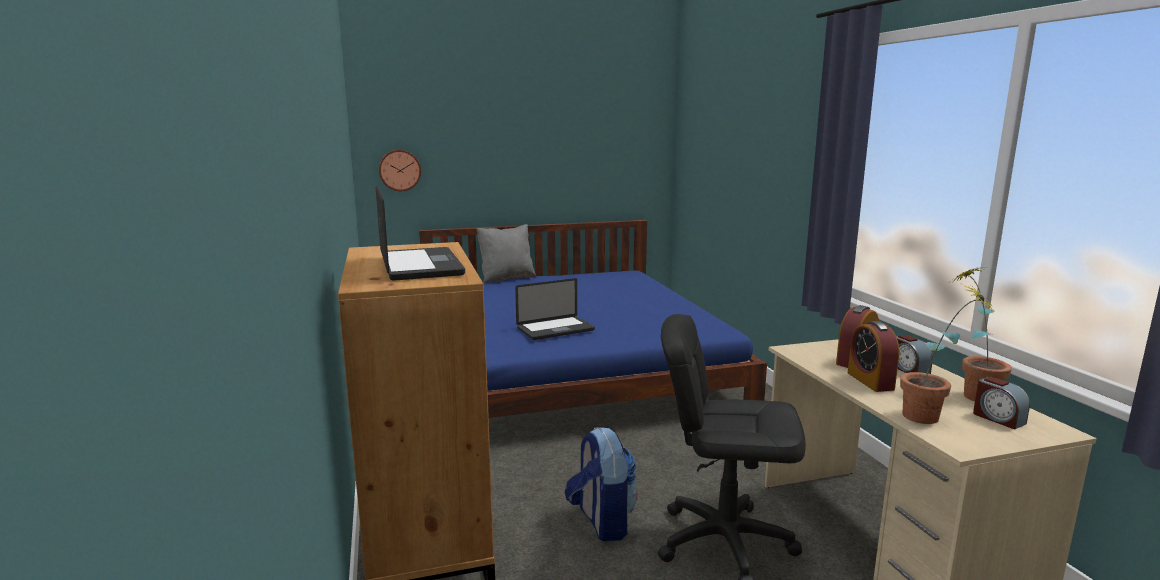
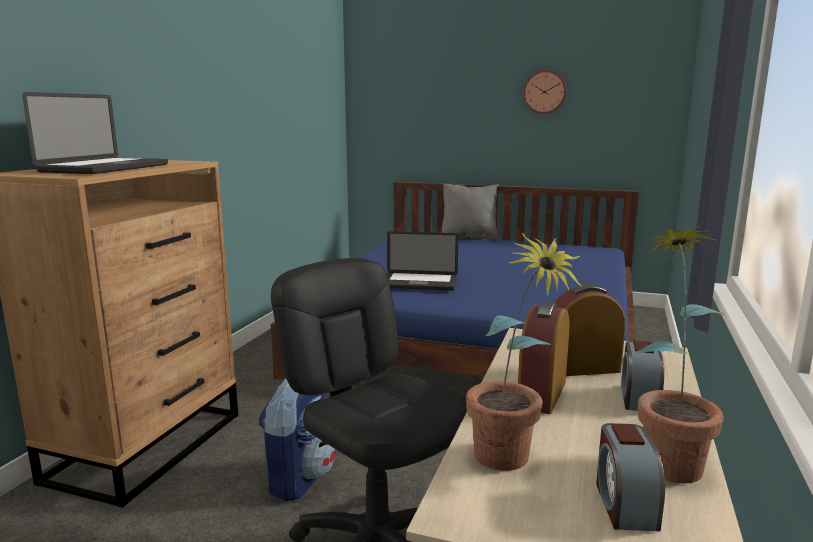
camera: 35 degrees right, 0 degrees up
wall clock [379,150,421,191] -> wall clock moved to [523,70,567,114]

